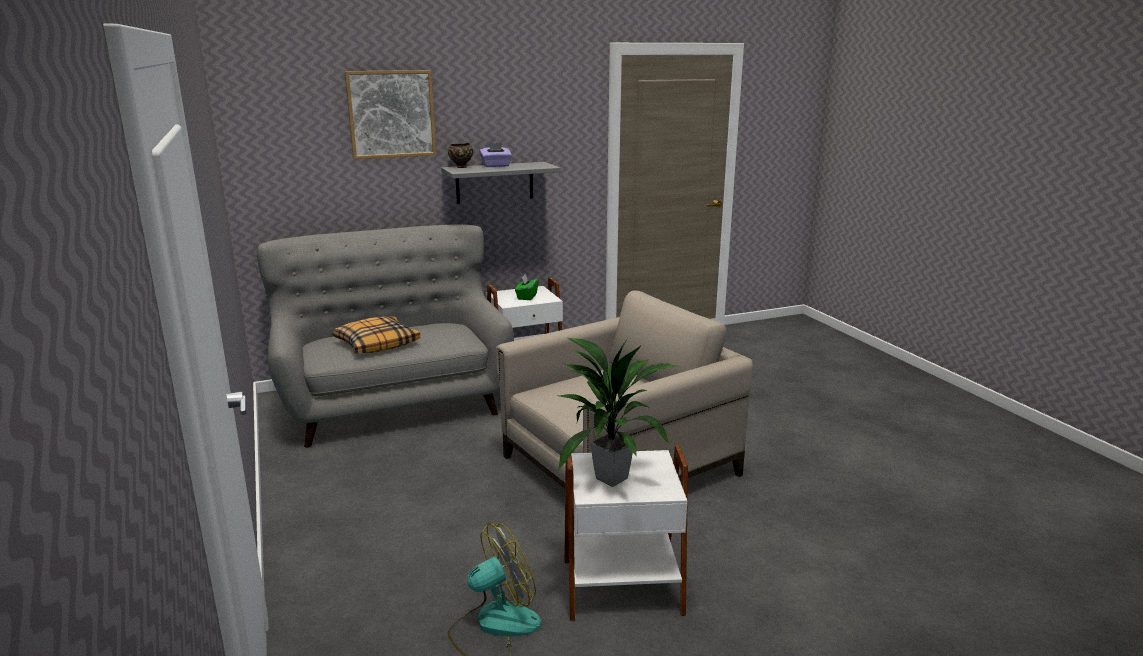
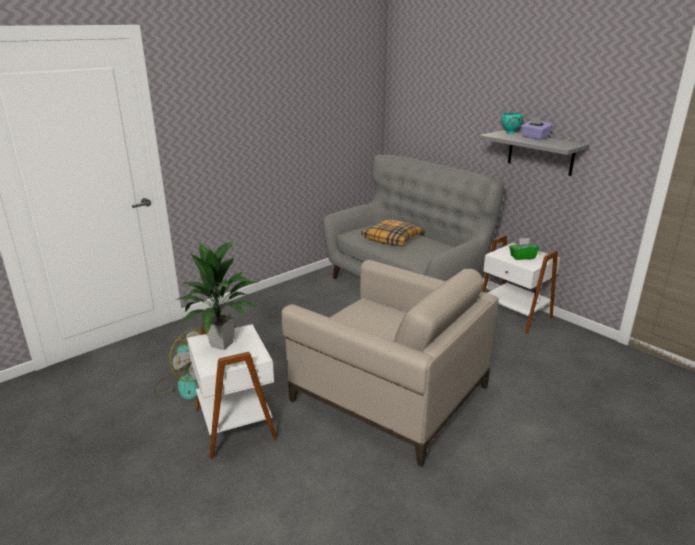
camera: 70 degrees right, 5 degrees up
picture [345,70,436,159] -> none
brown bowl [448,143,473,168] -> turquoise bowl [501,112,523,134]

